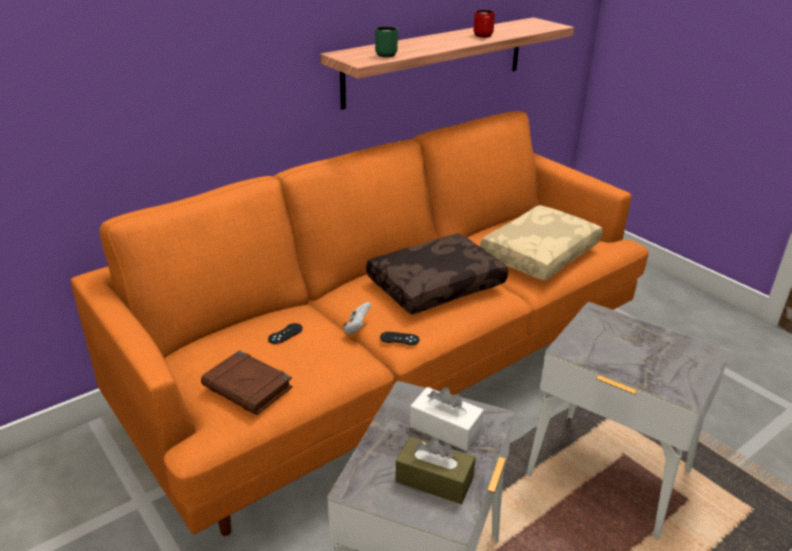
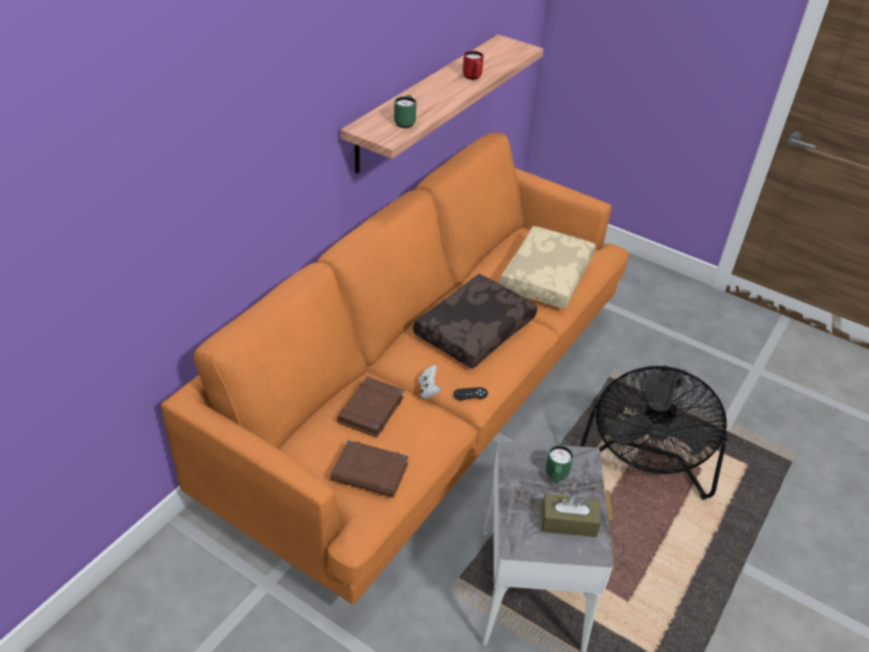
camera: 20 degrees left, 10 degrees up
black game controller [268,323,303,344] -> brown book [337,377,404,438]
white tissue box [410,387,484,451] -> green mug [546,445,573,484]
side table [526,302,730,540] -> black fan [580,364,729,500]

